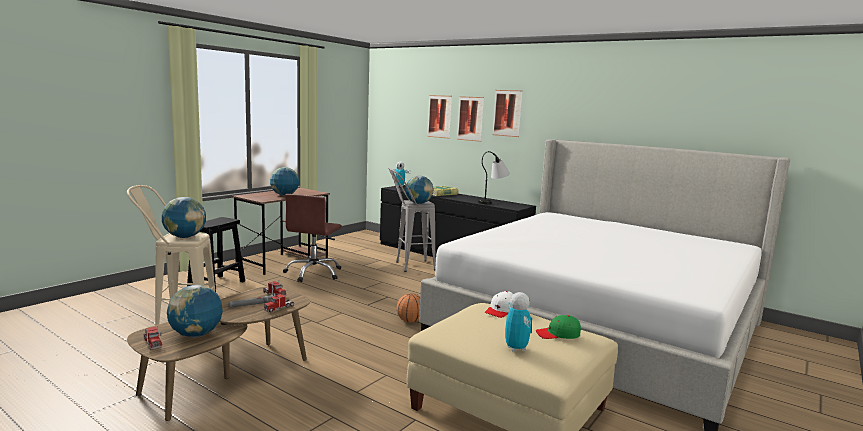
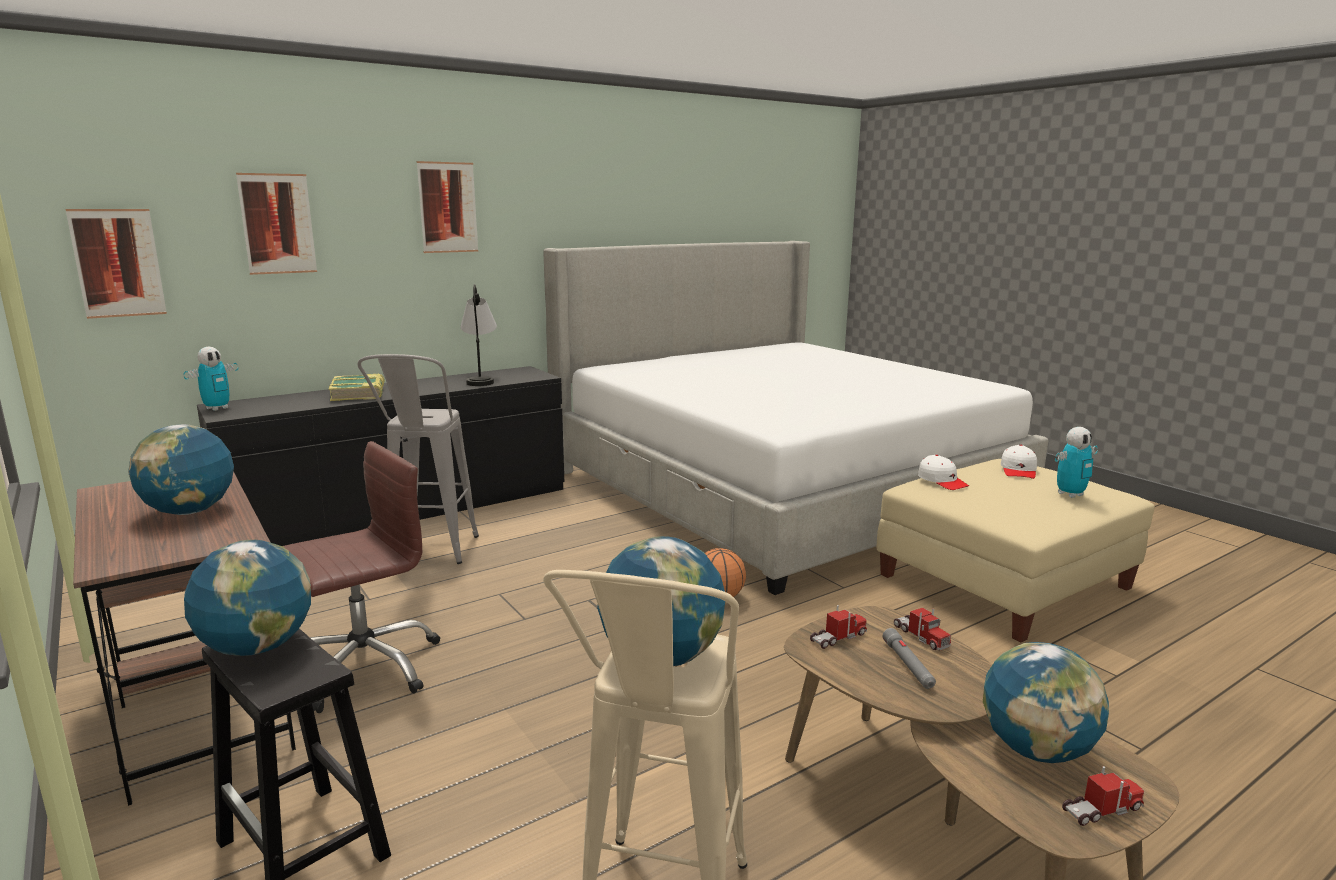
camera: 70 degrees left, 5 degrees up
brown office chair [283,194,342,282] -> brown office chair turned 75 degrees counterclockwise [283,441,440,713]
globe [405,176,434,204] -> globe moved to [184,540,311,656]
picture [457,96,484,142] -> picture moved to [66,209,167,319]
toy robot [505,292,532,352] -> toy robot turned 150 degrees clockwise [1055,427,1098,498]
green cap [536,315,581,339] -> white cap [1001,445,1037,479]

